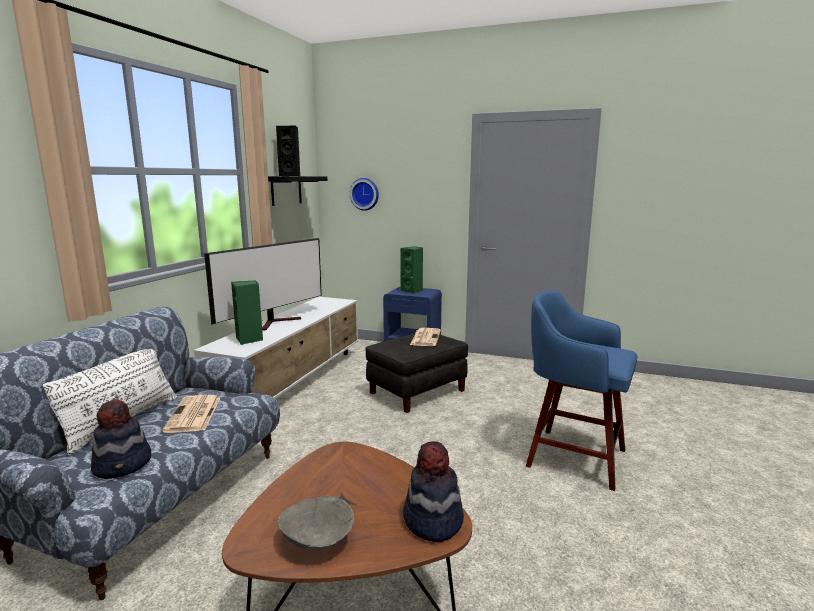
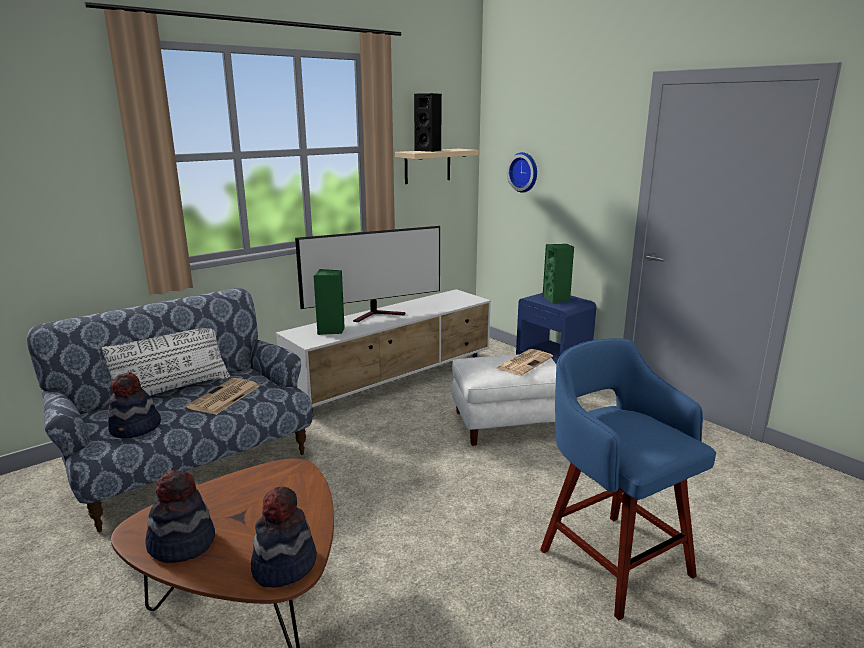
camera: 30 degrees right, 5 degrees up
black shelf [268,176,327,206] -> beige shelf [395,149,479,184]
grey bowl [278,496,354,551] -> hat [146,470,215,563]
black ottoman [365,334,468,413] -> white ottoman [452,354,557,446]

